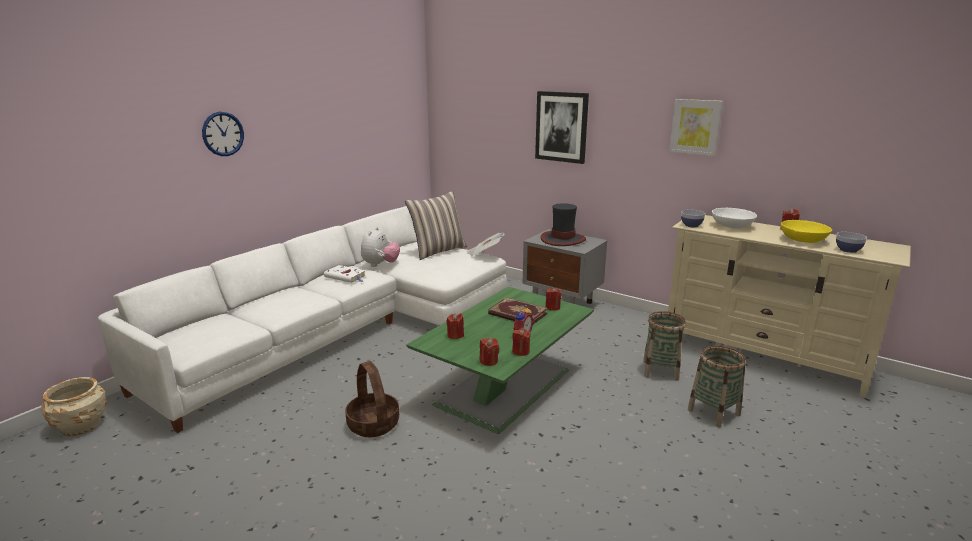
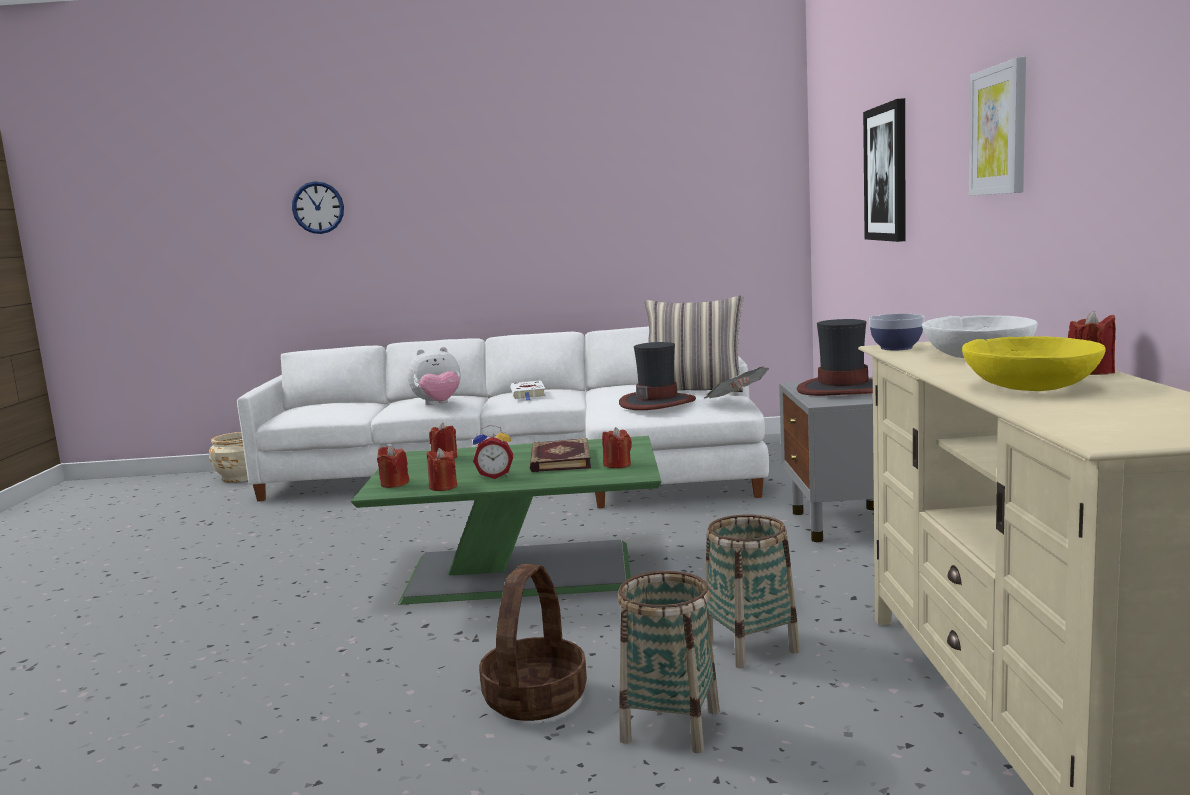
camera: 55 degrees right, 10 degrees down
wall clock [202,112,244,156] -> wall clock moved to [292,181,344,234]
basket [345,361,399,437] -> basket moved to [479,564,587,721]
plush toy [361,227,400,267] -> plush toy moved to [407,347,461,405]
bowl [836,232,867,253] -> none
none -> hat [619,342,696,410]

